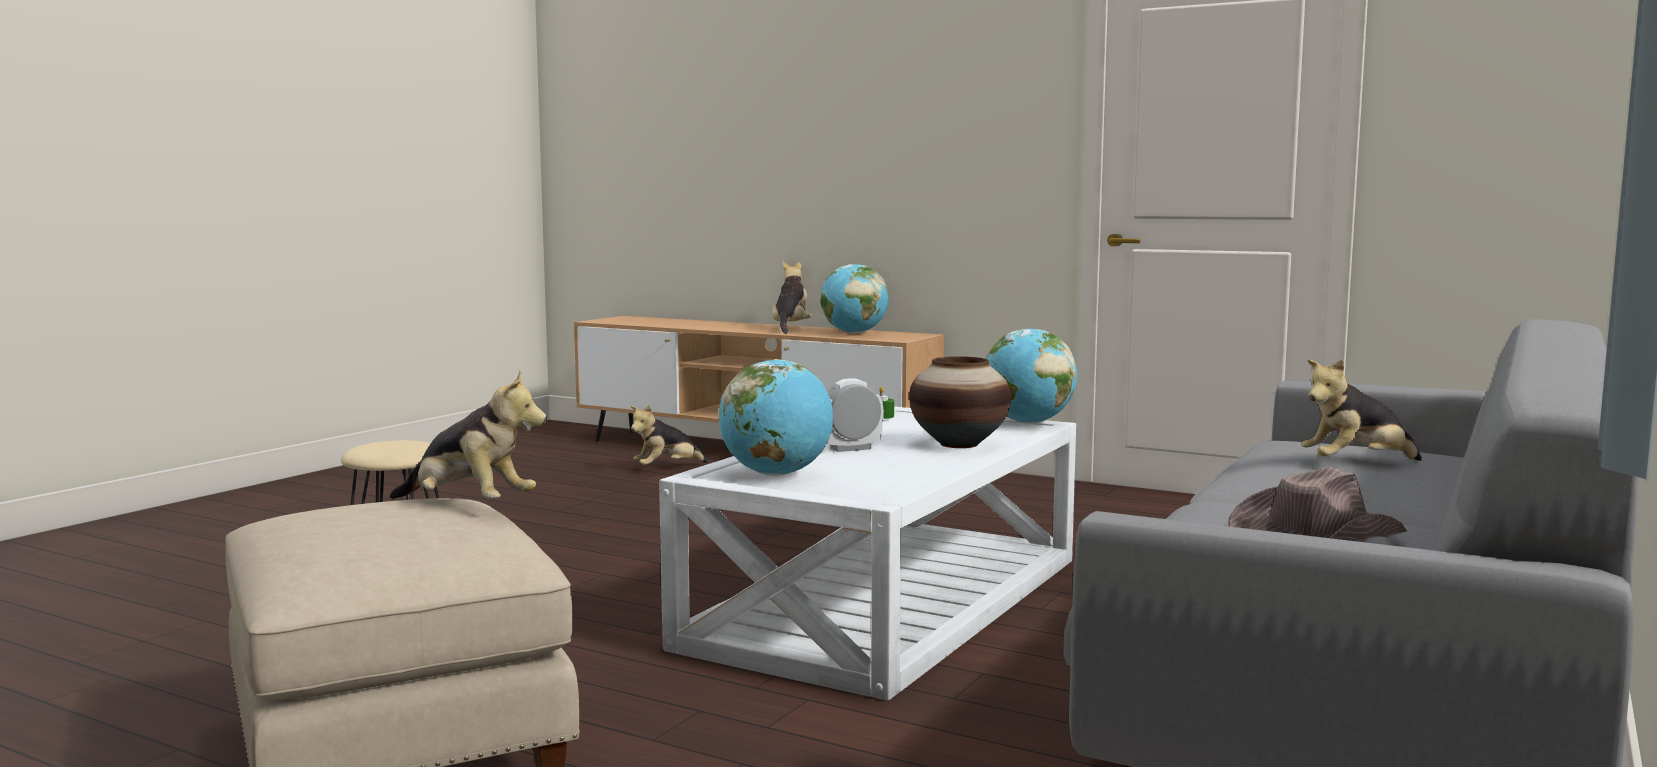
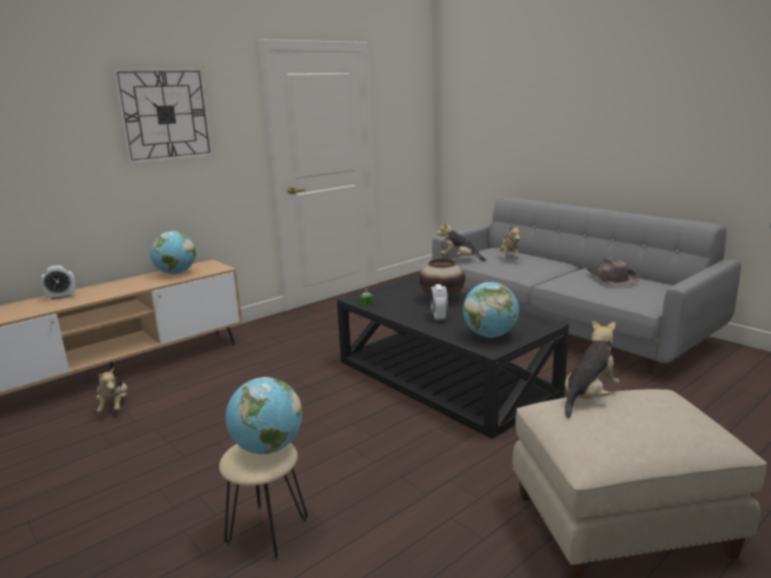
camera: 70 degrees left, 10 degrees up
white coffee table [659,406,1076,700] -> black coffee table [337,277,569,439]
plush toy [772,261,812,334] -> plush toy moved to [437,222,486,261]
globe [985,329,1077,424] -> globe moved to [226,377,302,454]
none -> alarm clock [41,266,75,300]
none -> wall clock [112,67,214,165]

